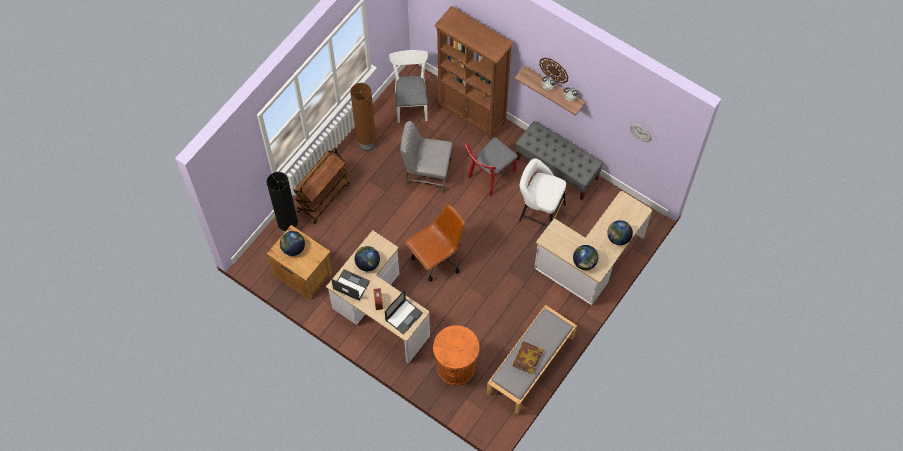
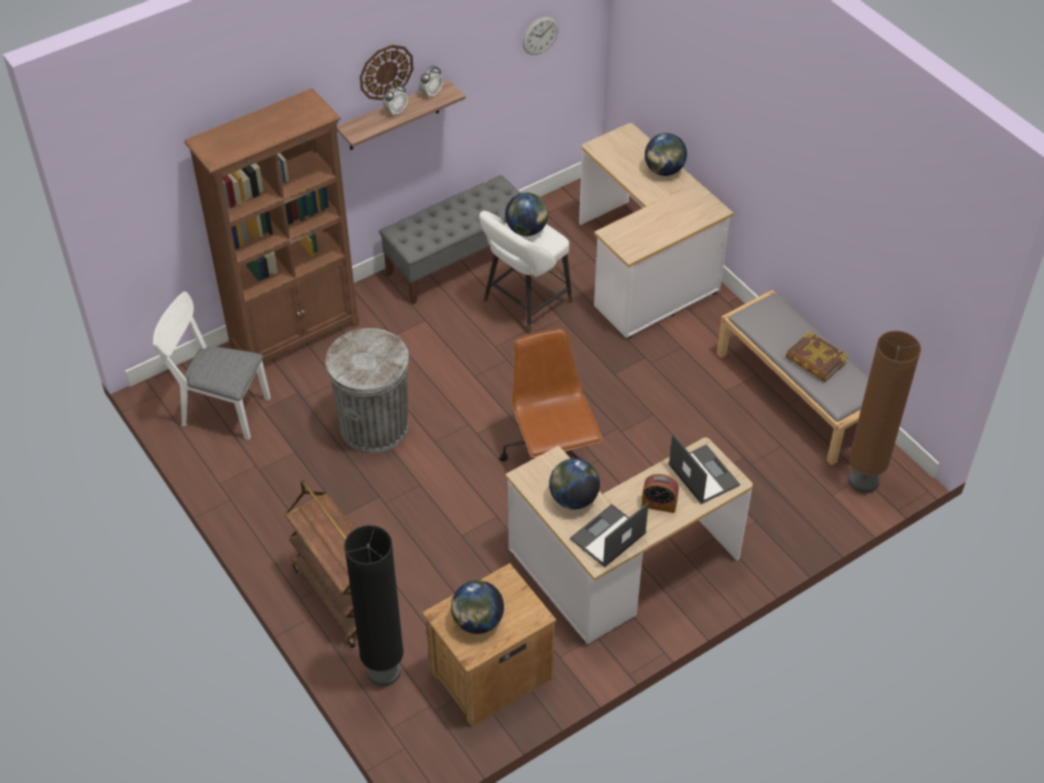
camera: 70 degrees left, 15 degrees down
brown floor lamp [350,83,376,151] -> brown floor lamp moved to [848,331,921,493]
grey chair [400,121,452,193] -> grey trash can [325,328,409,453]
orange trash can [433,325,480,385] -> none
red chair [465,137,518,196] -> none
globe [573,245,598,270] -> globe moved to [505,193,548,236]

